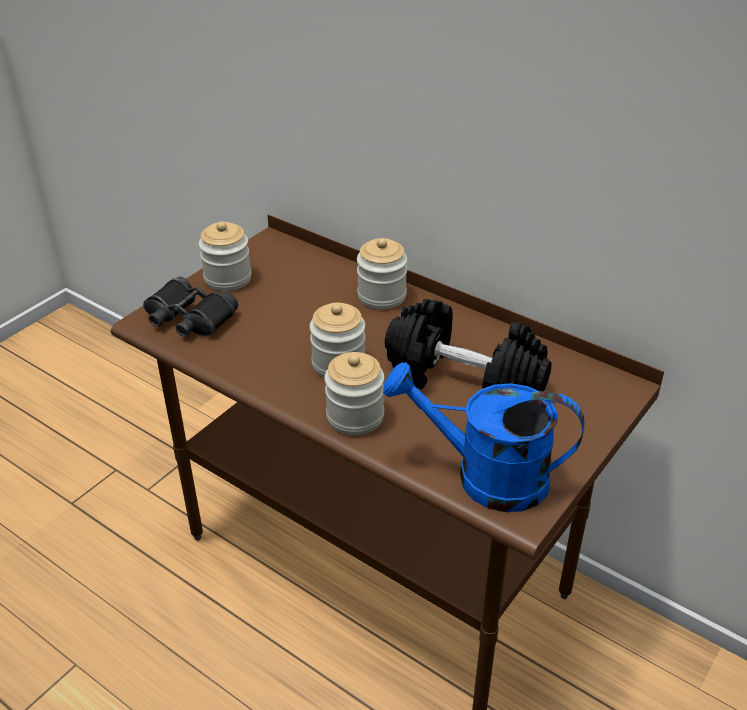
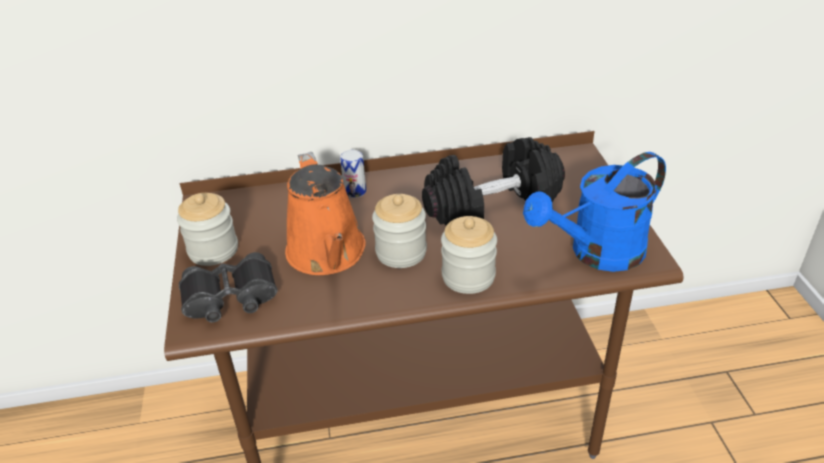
camera: 45 degrees left, 0 degrees up
jar [357,238,407,309] -> can [340,150,366,198]
none -> orange watering can [285,152,366,275]

